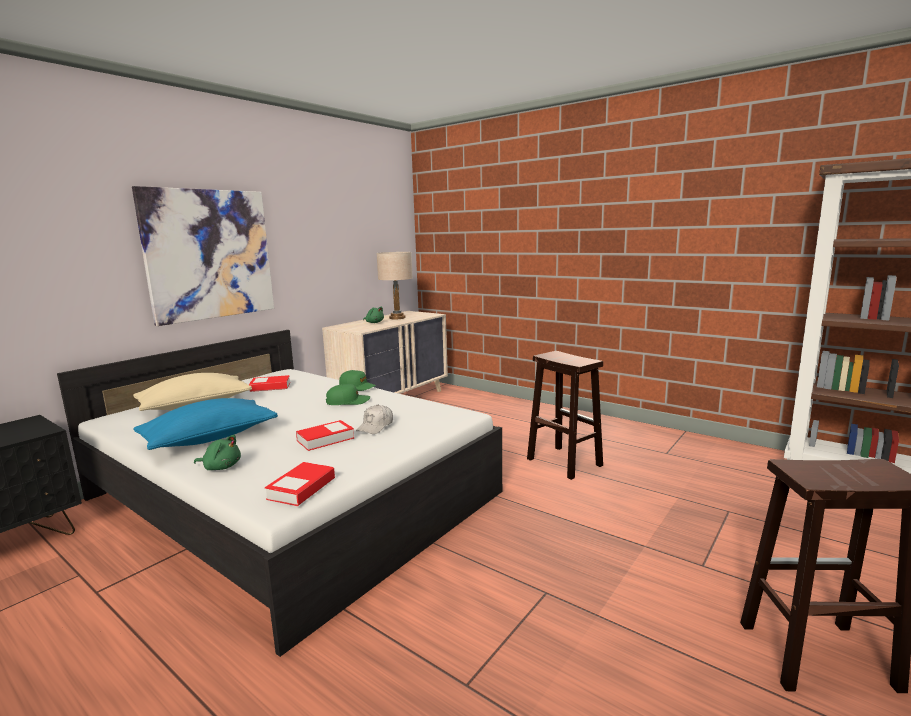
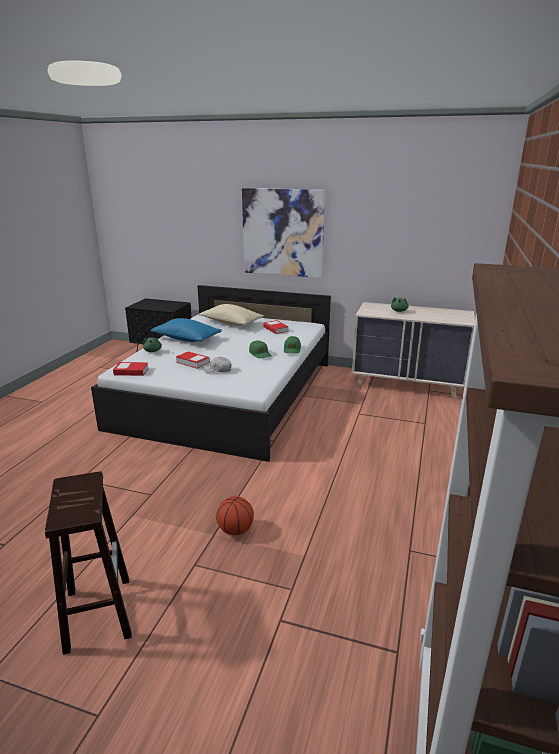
camera: 70 degrees right, 10 degrees up
beige table lamp [376,252,412,319] -> none
brown stool [527,351,603,480] -> none
none -> basketball [216,496,254,535]

